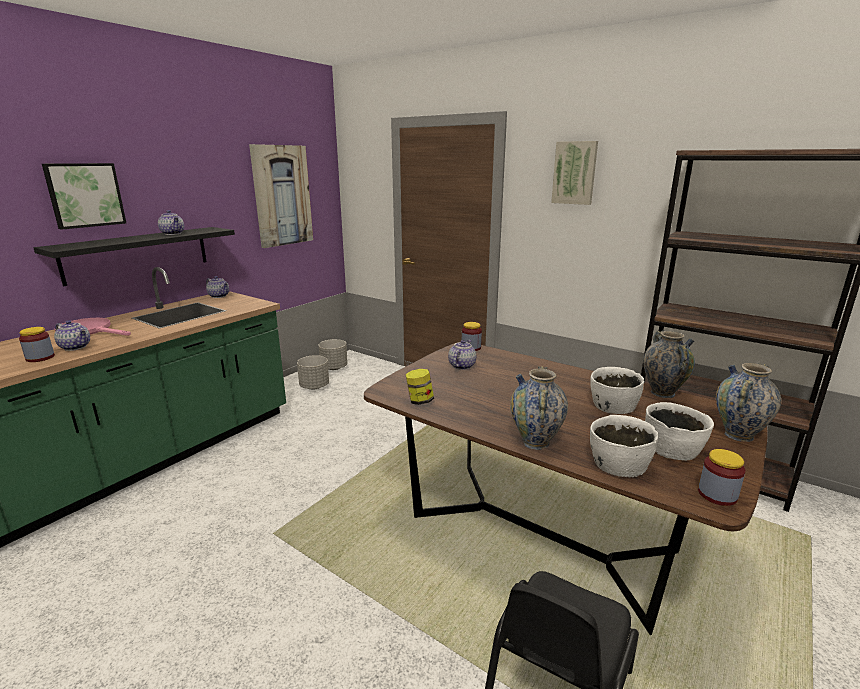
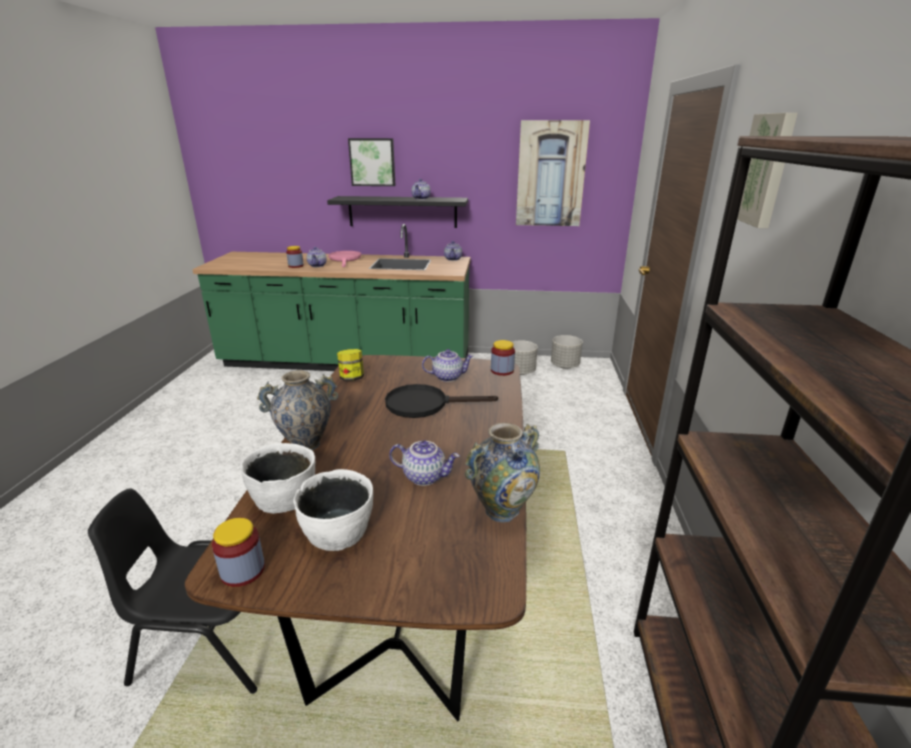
camera: 60 degrees right, 5 degrees up
white bowl [590,367,644,414] -> teapot [389,440,460,486]
vase [716,363,781,442] -> none
none -> black frying pan [385,384,498,418]

